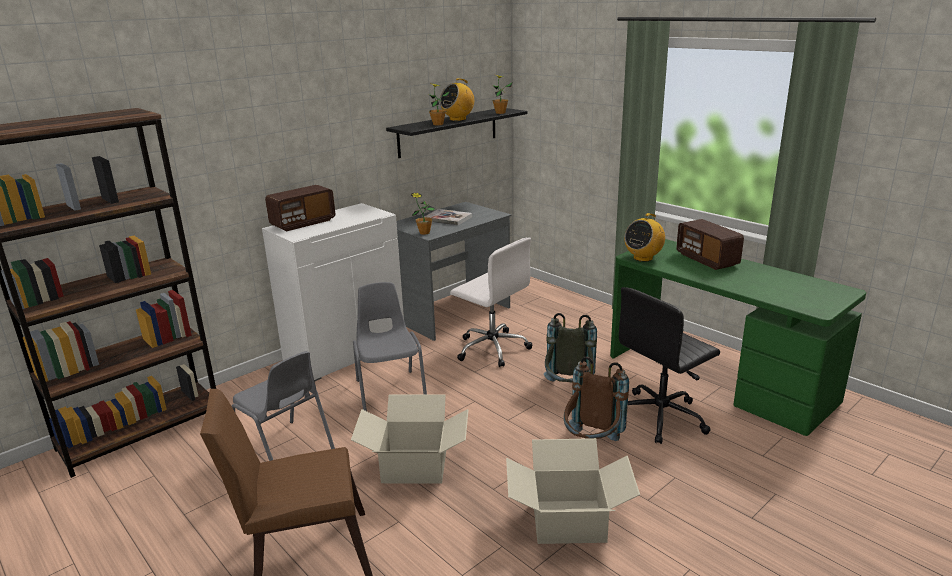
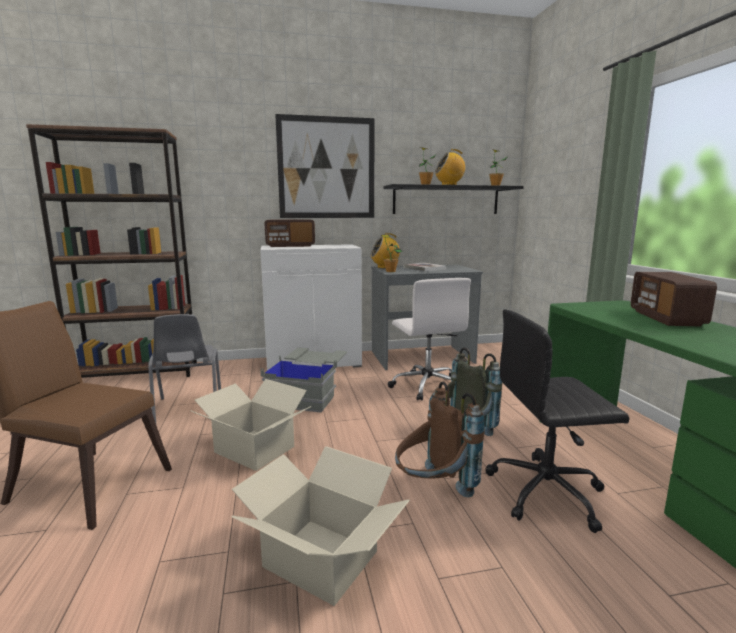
camera: 30 degrees right, 10 degrees down
grey chair [353,282,427,411] -> grey storage box [260,348,347,413]
radio [624,213,665,262] -> radio moved to [370,233,400,269]
none -> picture [275,114,375,218]

